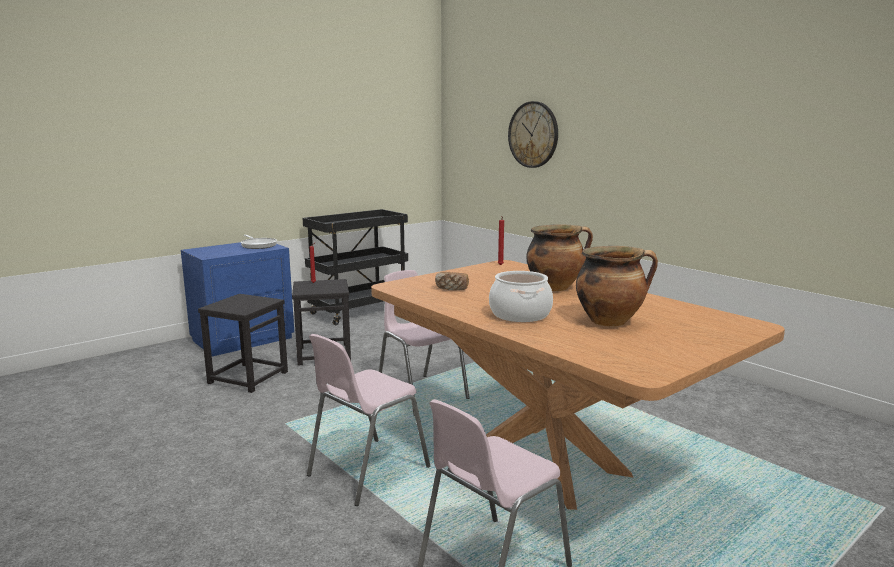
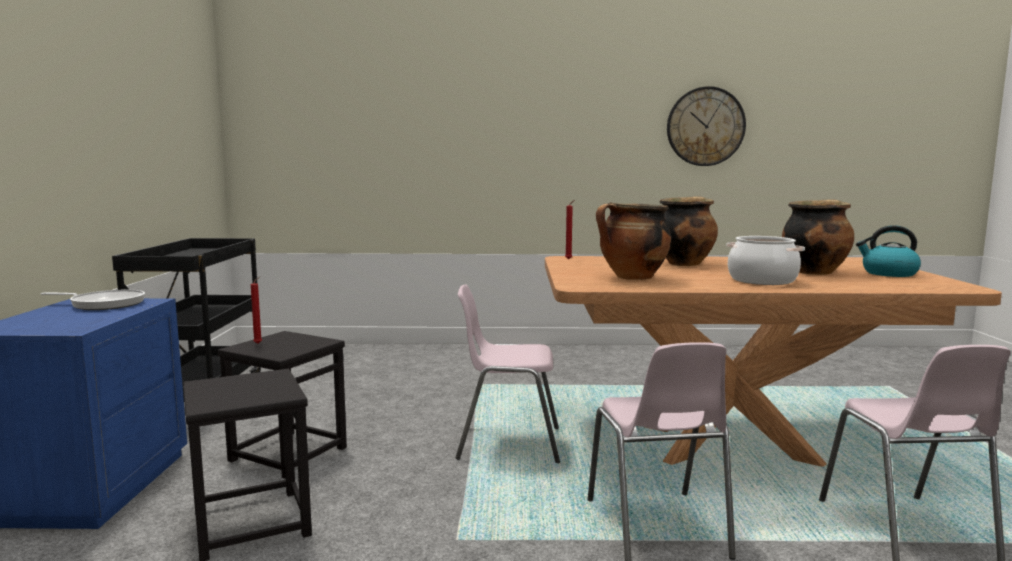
camera: 50 degrees left, 5 degrees down
bread [435,272,469,290] -> cooking pot [596,202,671,280]
wall clock [508,101,558,168] -> wall clock moved to [667,86,746,166]
none -> kettle [856,225,921,277]

